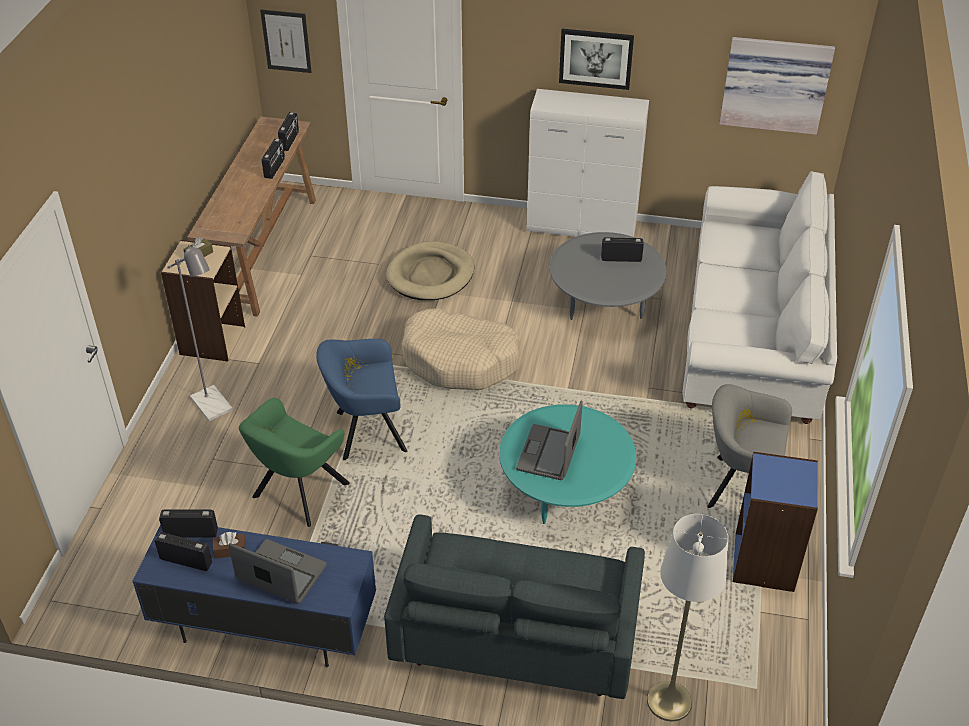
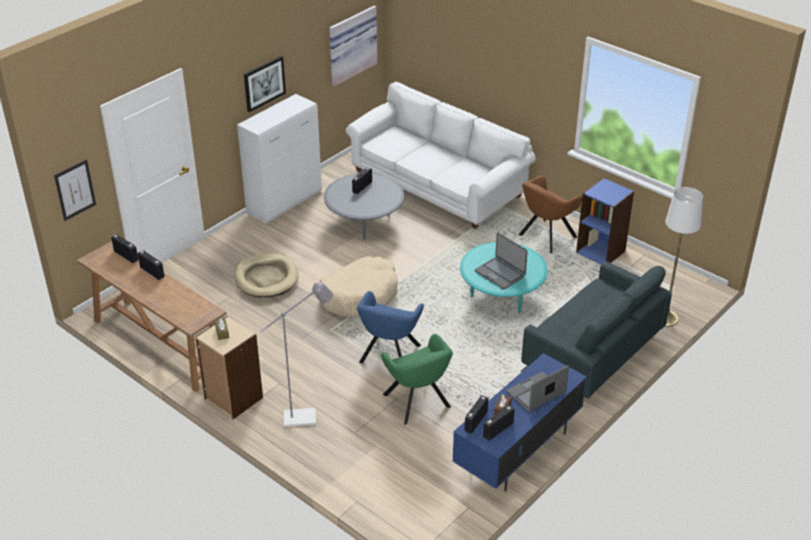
camera: 60 degrees left, 5 degrees down
grey armchair [707,384,792,508] -> brown armchair [519,176,582,253]

